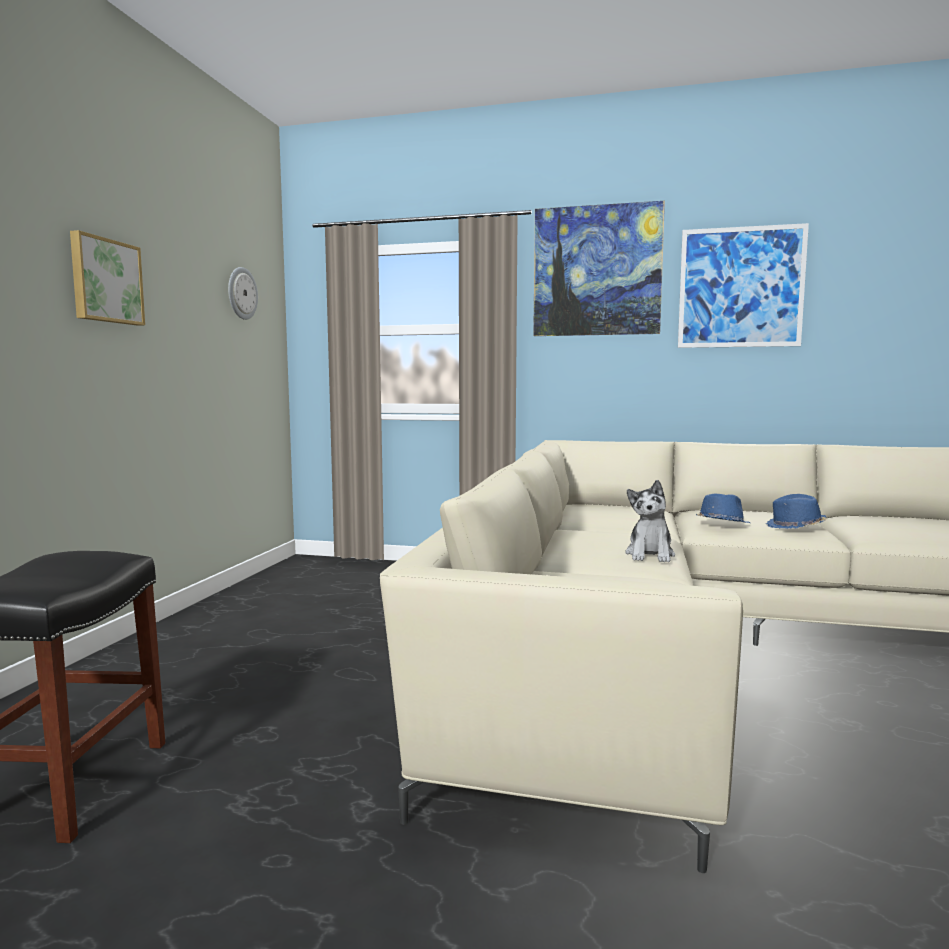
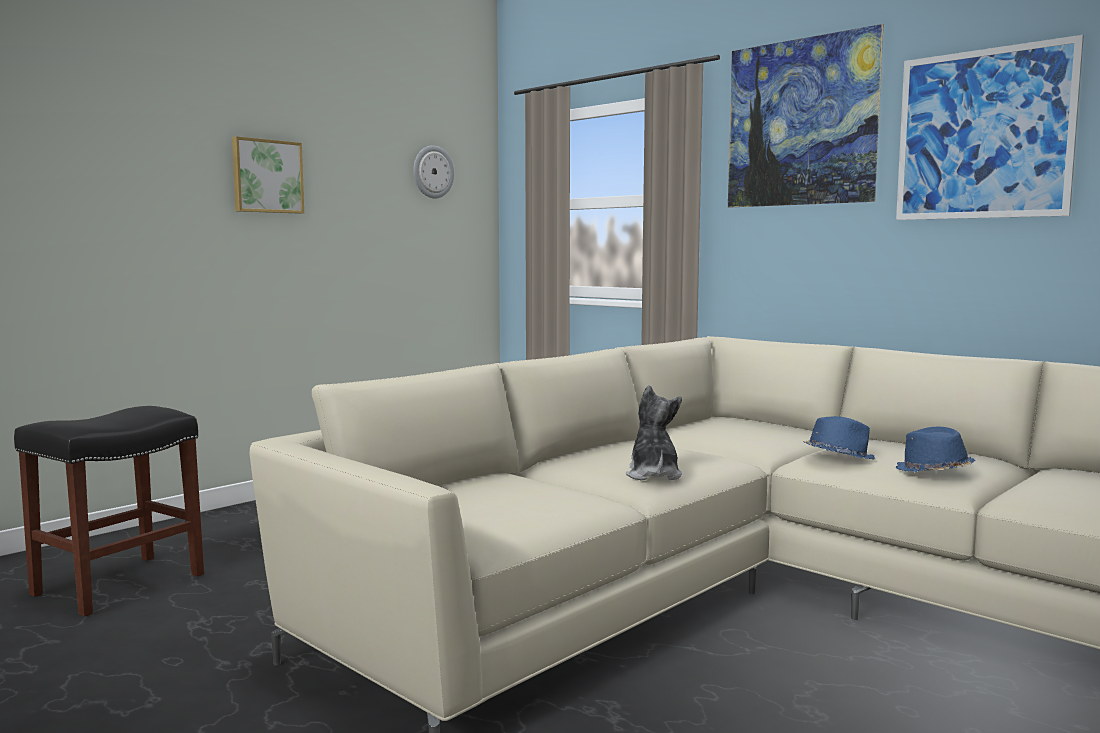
camera: 30 degrees right, 0 degrees up
plush toy [625,480,675,562] -> plush toy turned 135 degrees clockwise [626,385,682,480]

